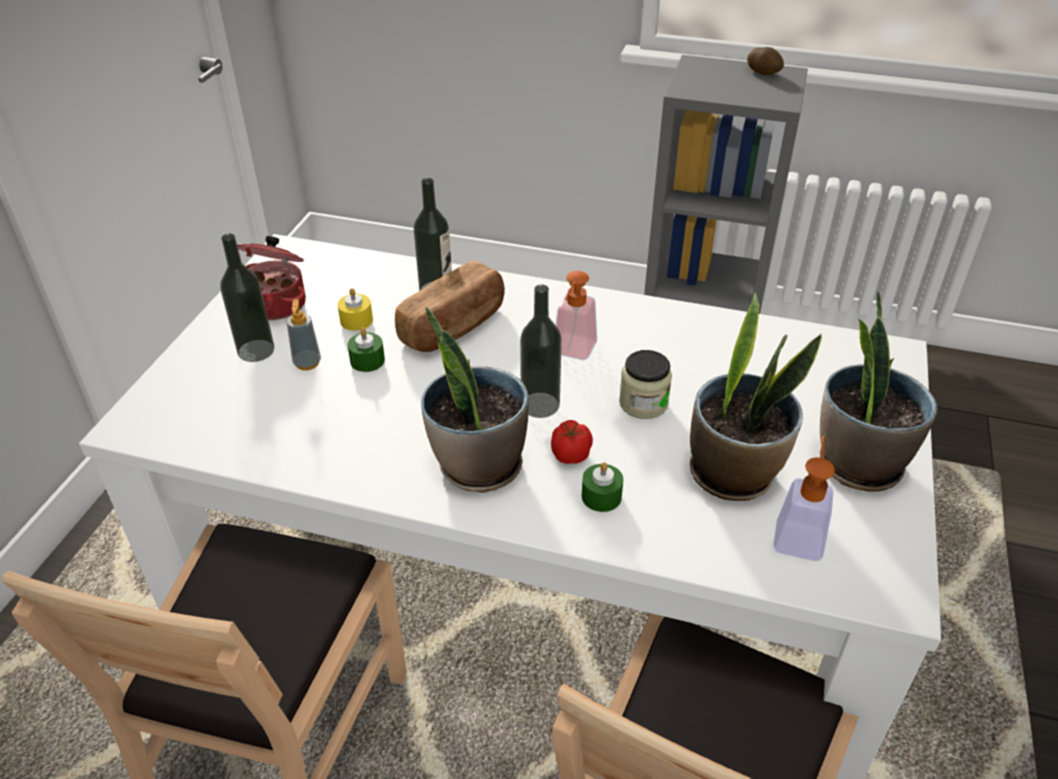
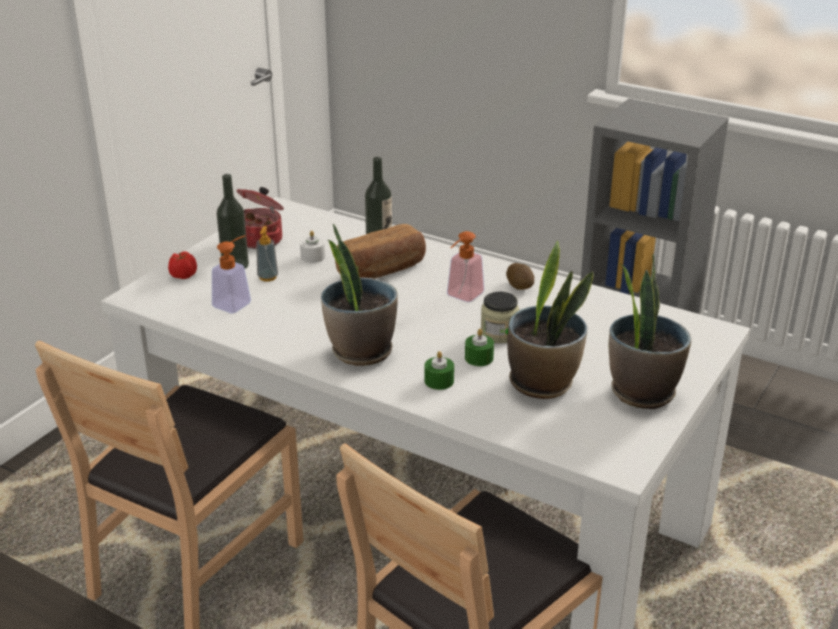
camera: 15 degrees right, 10 degrees down
yellow candle [337,288,373,331] -> white candle [300,231,325,263]
green candle [348,328,385,372] -> green candle moved to [465,329,494,366]
bottle [520,284,562,418] -> none
tomato [551,420,593,464] -> tomato moved to [168,251,197,279]
potato [747,47,784,75] -> potato moved to [506,263,534,290]
soap dispenser [773,436,835,561] -> soap dispenser moved to [212,235,251,313]

